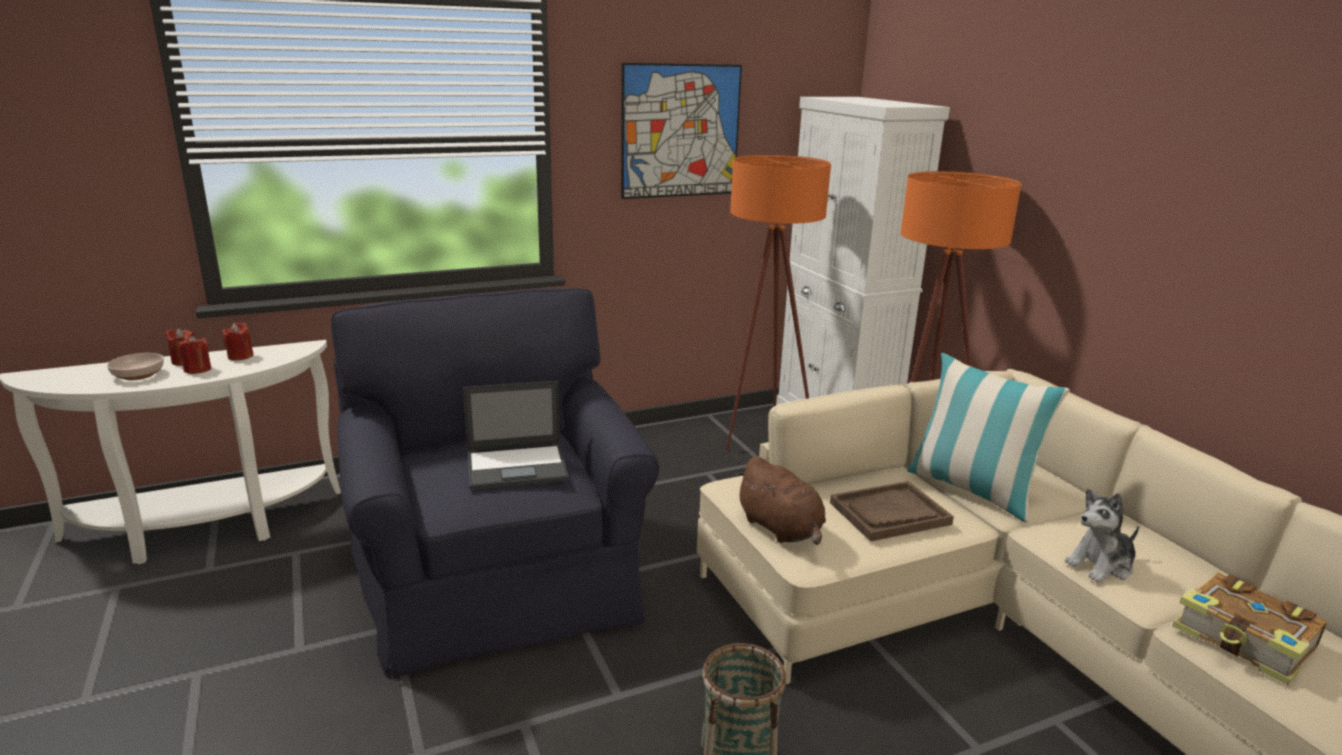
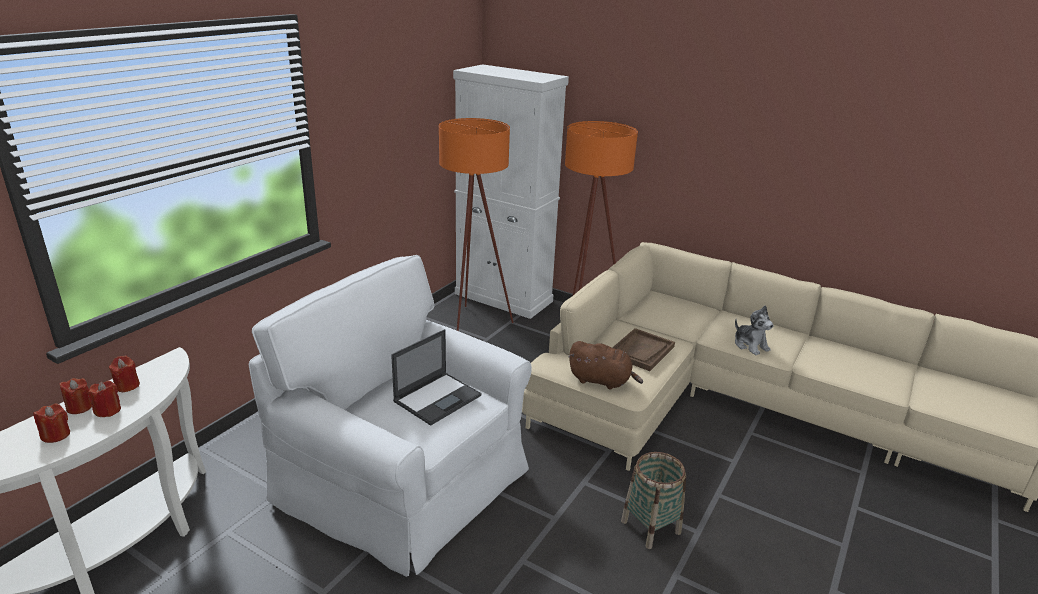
camera: 35 degrees left, 5 degrees up
bowl [107,353,164,380] -> red candle [33,403,70,443]
black armchair [331,288,659,677] -> white armchair [249,255,532,577]
picture [621,63,742,199] -> none
pillow [907,353,1070,523] -> none
plush toy [1065,489,1139,582] -> plush toy turned 60 degrees counterclockwise [735,305,774,355]
book [1172,572,1327,685] -> none

